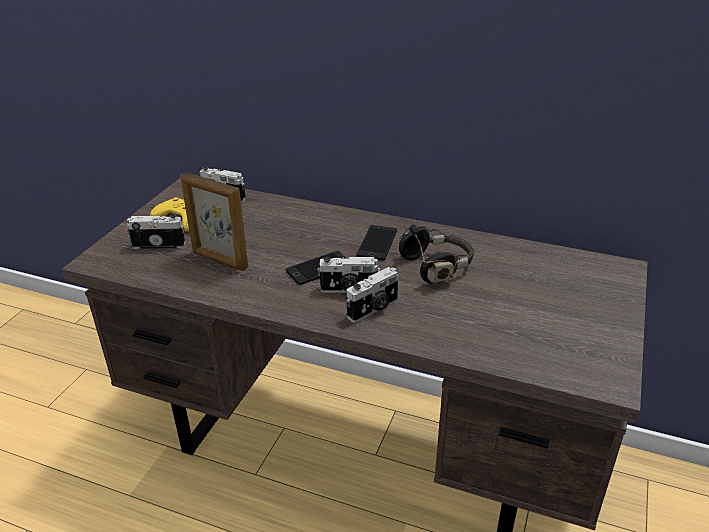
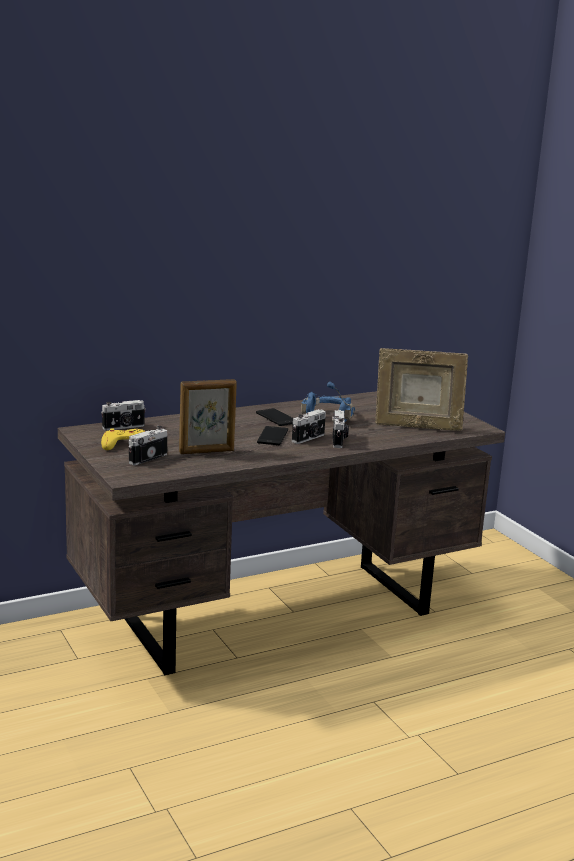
camera: 50 degrees left, 15 degrees down
black headphones [399,224,474,283] -> blue headphones [301,382,355,422]
none -> picture frame [375,348,468,431]

